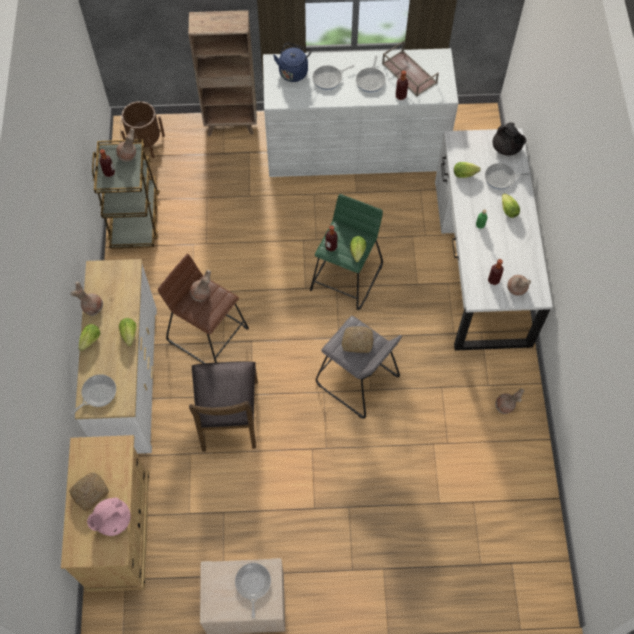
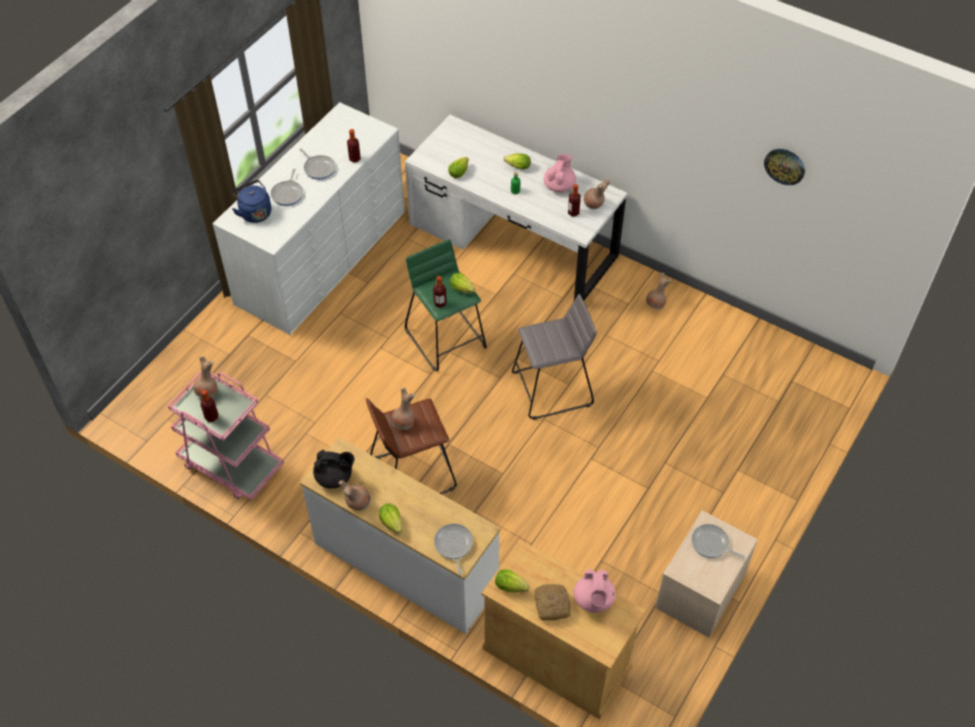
camera: 55 degrees left, 10 degrees down
brown cart [92,139,160,249] -> pink cart [168,372,284,500]
lettuce [119,318,136,346] -> lettuce moved to [495,569,529,593]
brown planter [121,101,165,158] -> none
brown bookcase [188,10,257,137] -> none
brown chair [189,361,258,451] -> none
bread [341,326,373,353] -> none
brown tray [382,41,439,96] -> none
frying pan [485,163,531,190] -> none
black teapot [493,122,526,156] -> black teapot moved to [313,450,355,489]
none -> pink teapot [544,154,576,192]
none -> wall clock [764,149,805,185]

